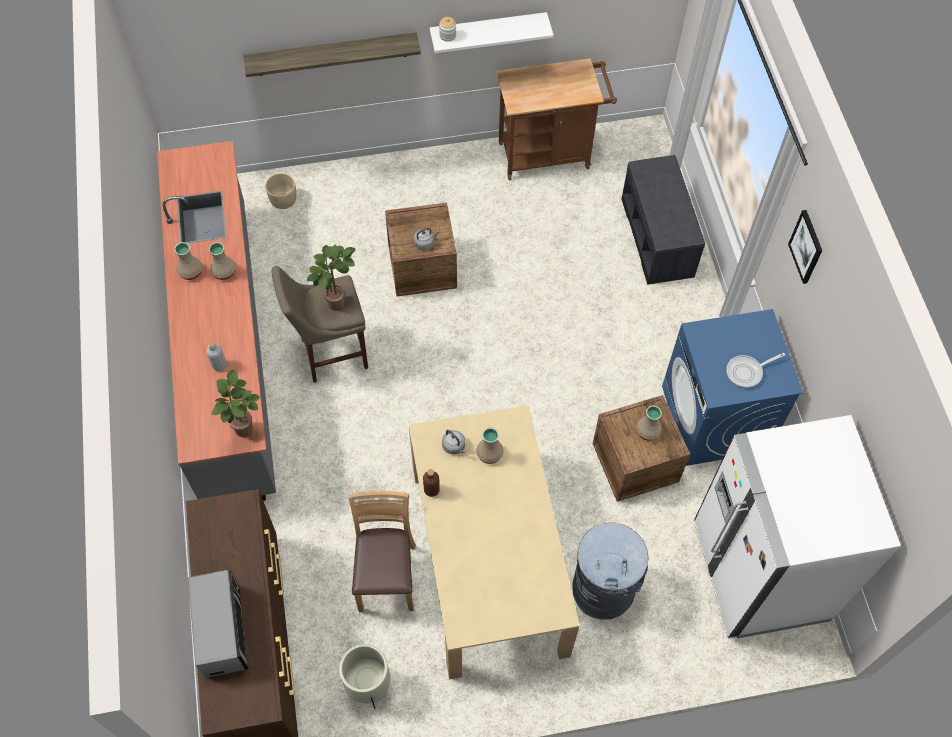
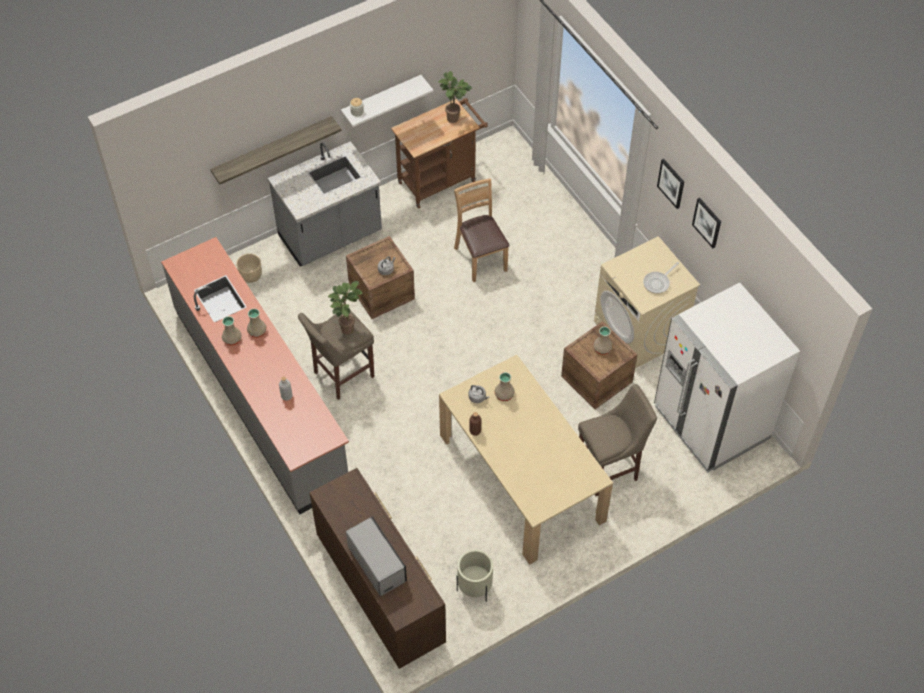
camera: 20 degrees left, 5 degrees down
potted plant [212,369,260,437] -> potted plant moved to [438,71,472,123]
brown chair [348,491,416,612] -> brown chair moved to [454,178,510,282]
grey trash can [573,523,649,620] -> beige stool [578,384,657,496]
grey bench [622,155,705,285] -> none
blue washing machine [662,309,803,466] -> beige washing machine [594,236,700,368]
none -> grey counter [268,141,382,266]
none -> picture [692,198,721,248]

